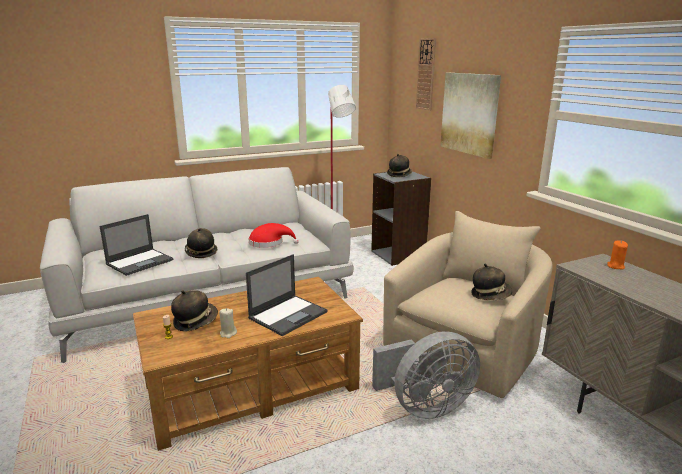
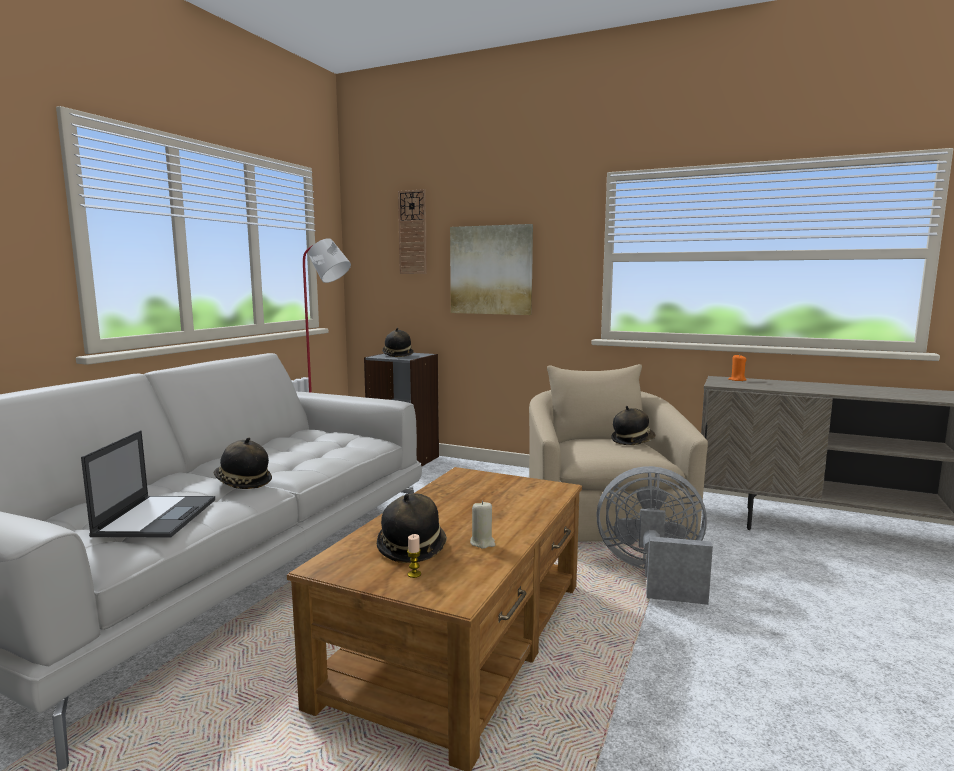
camera: 40 degrees left, 10 degrees down
laptop [246,254,328,336] -> none
red hat [249,223,299,248] -> none
grey fan [372,331,480,419] -> grey fan turned 105 degrees counterclockwise [596,466,713,605]

